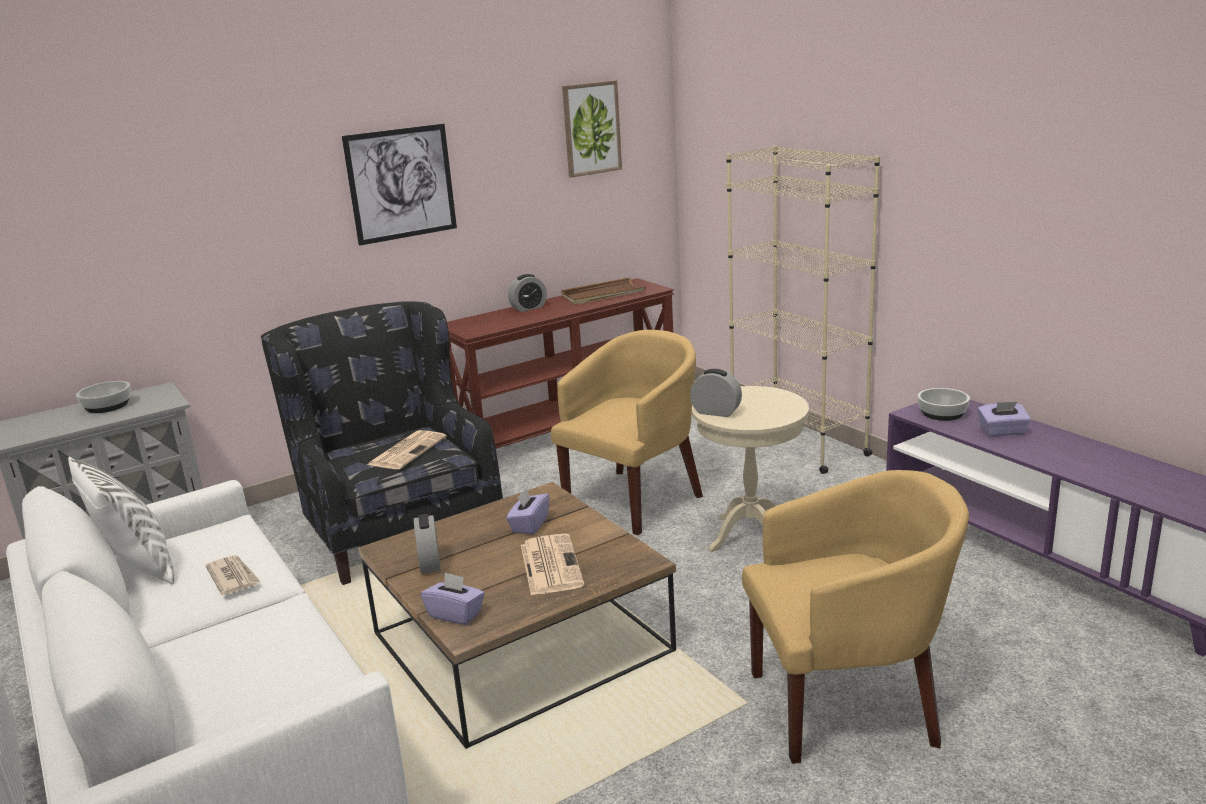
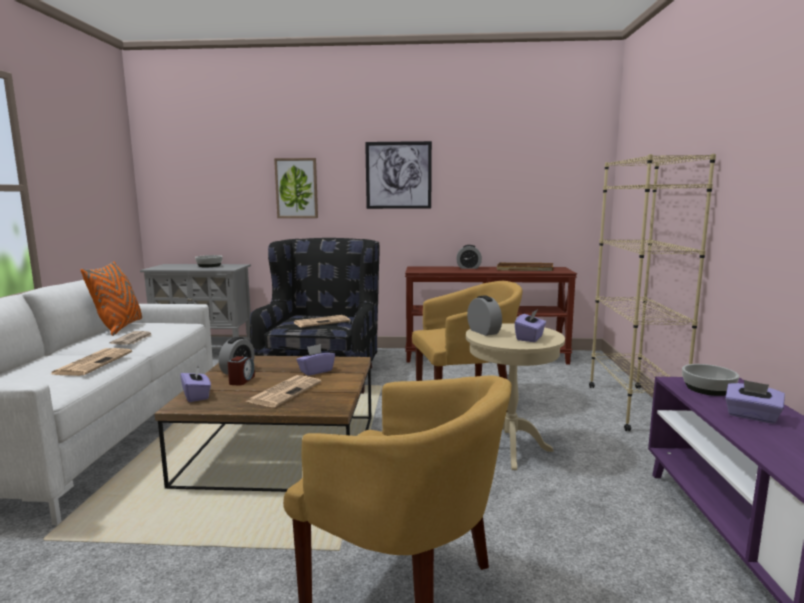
camera: 35 degrees right, 10 degrees down
white pillow [68,456,174,584] -> orange pillow [81,261,142,336]
picture [562,80,622,178] -> picture moved to [274,158,318,218]
none -> newspaper [51,348,132,376]
none -> alarm clock [228,356,255,386]
none -> purple tissue box [515,309,546,342]

